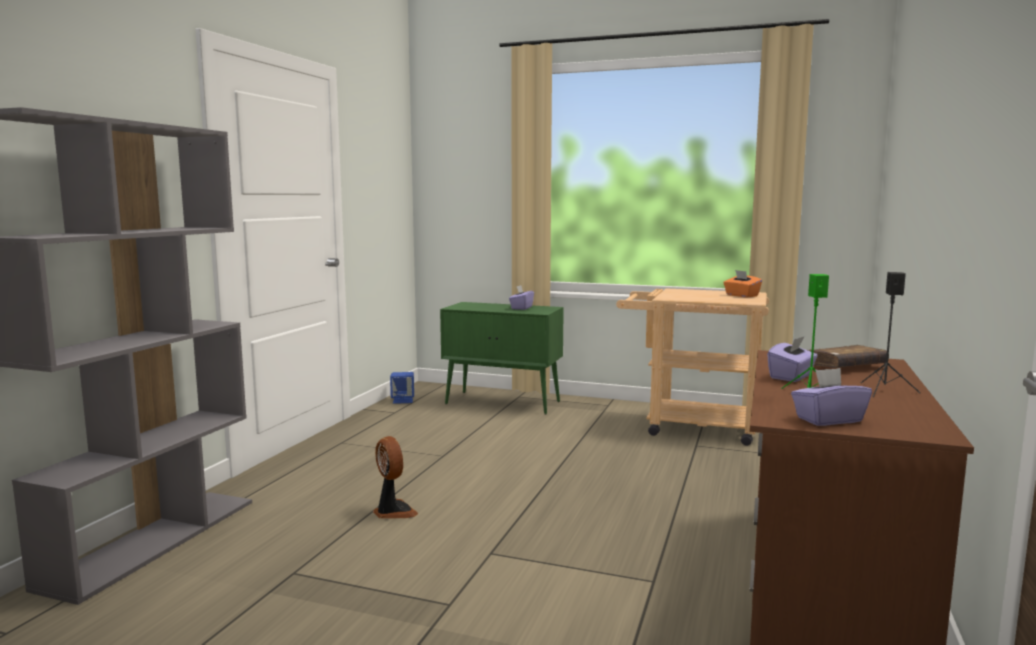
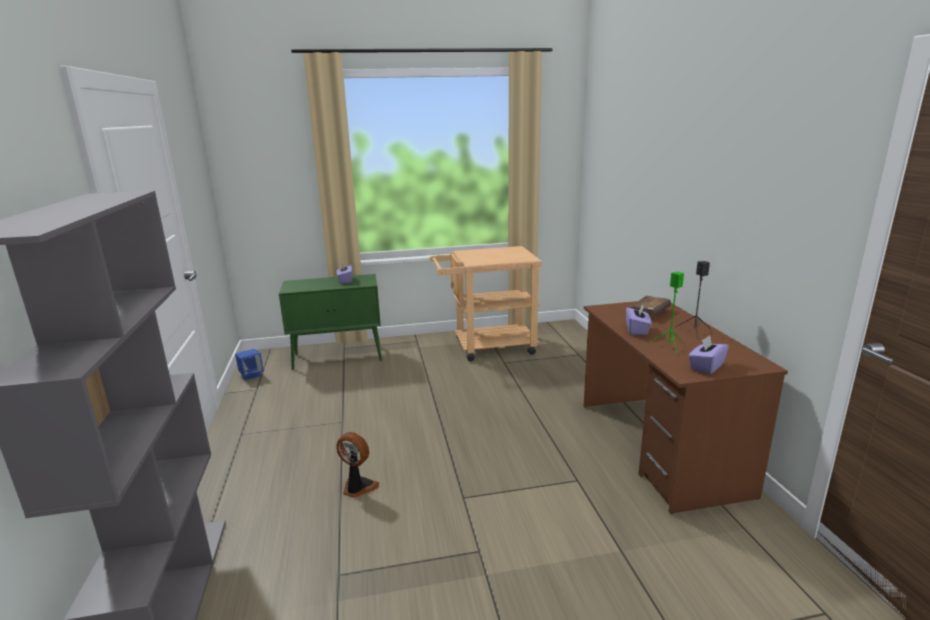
camera: 30 degrees left, 10 degrees up
orange tissue box [723,270,762,297] -> none

